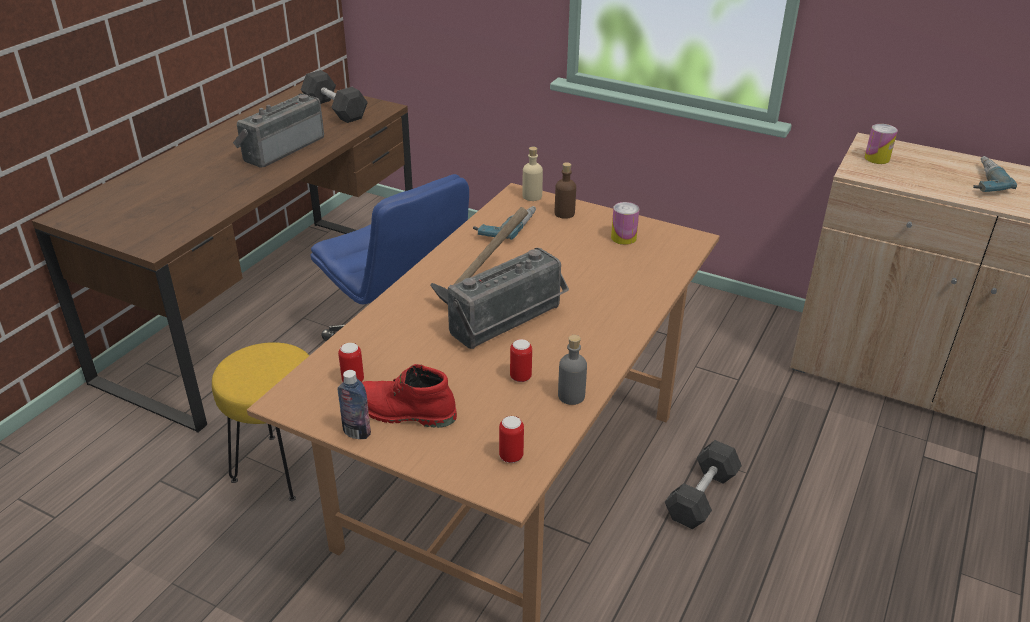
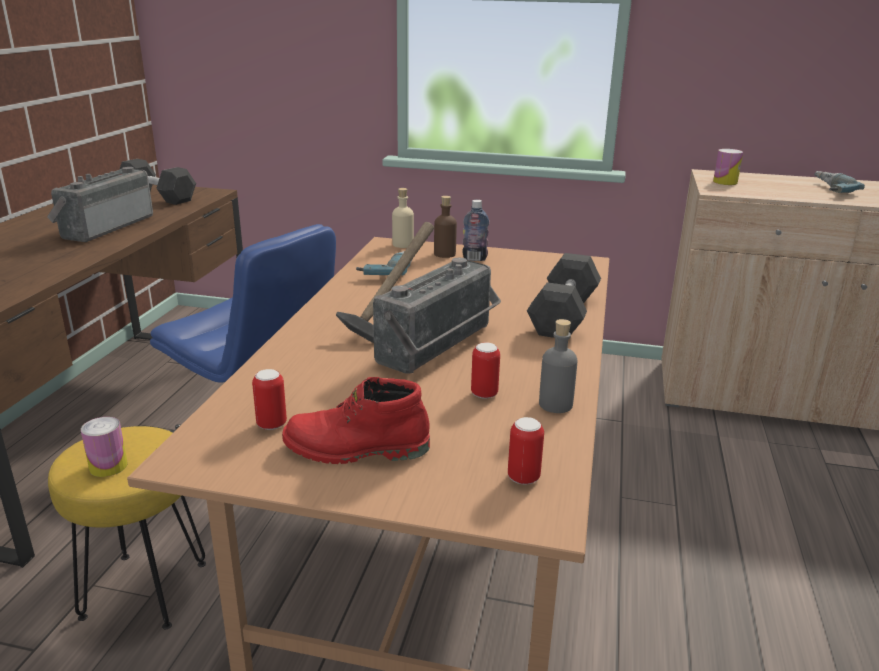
camera: 15 degrees left, 10 degrees down
bottle [338,370,371,439] -> bottle moved to [462,200,489,261]
can [611,202,639,245] -> can moved to [81,417,128,477]
grey dumbbell [665,440,742,529] -> grey dumbbell moved to [527,253,601,338]

